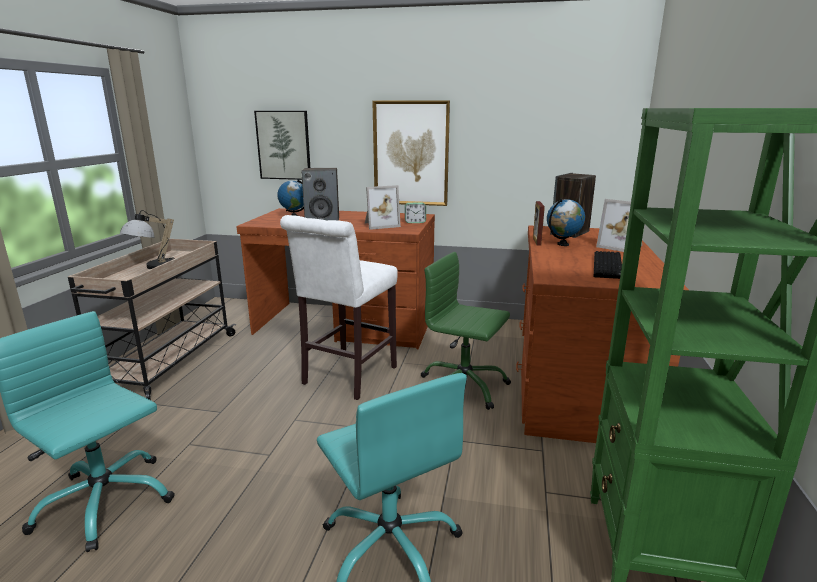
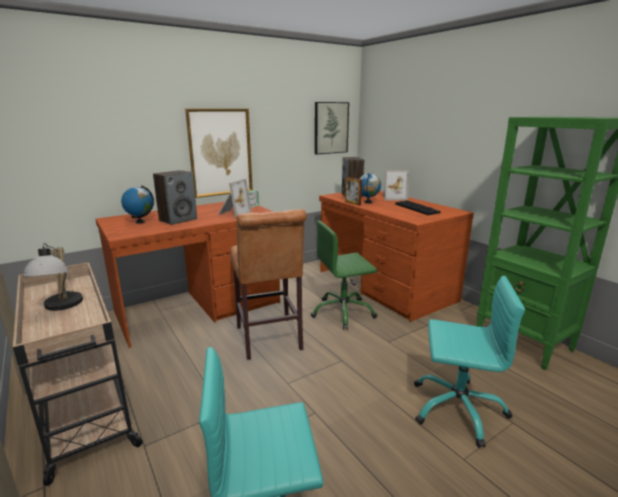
camera: 45 degrees left, 0 degrees up
picture [254,111,310,180] -> picture moved to [315,102,349,155]
white stool [280,215,398,400] -> brown stool [230,209,306,360]

